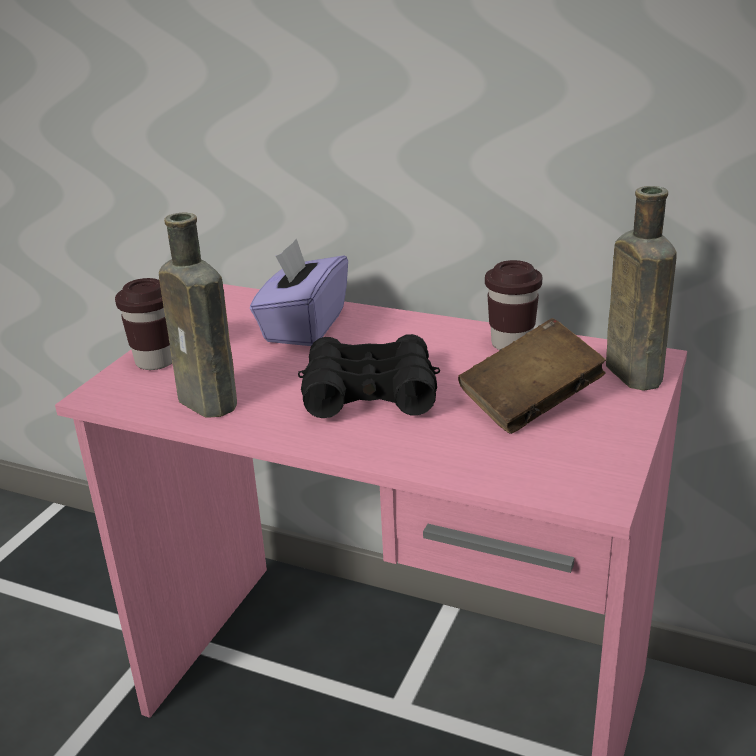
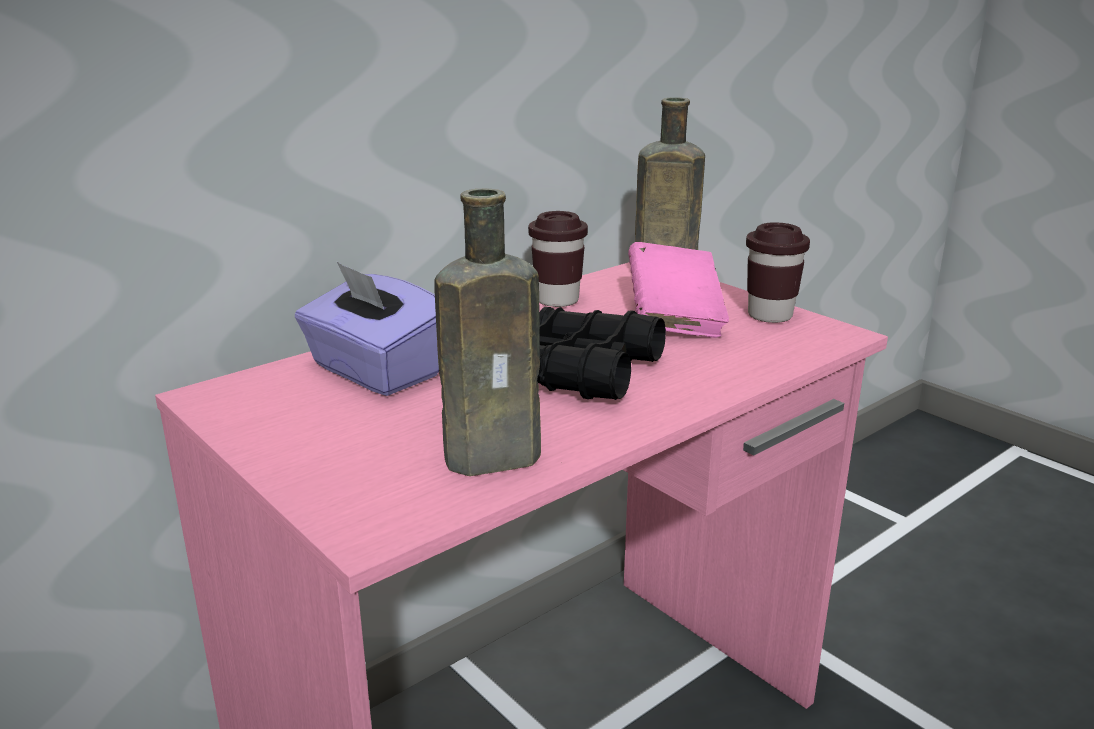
camera: 65 degrees left, 5 degrees down
brown cup [115,278,172,370] -> brown cup moved to [746,222,810,323]
brown book [458,318,606,434] -> pink book [628,242,729,338]

